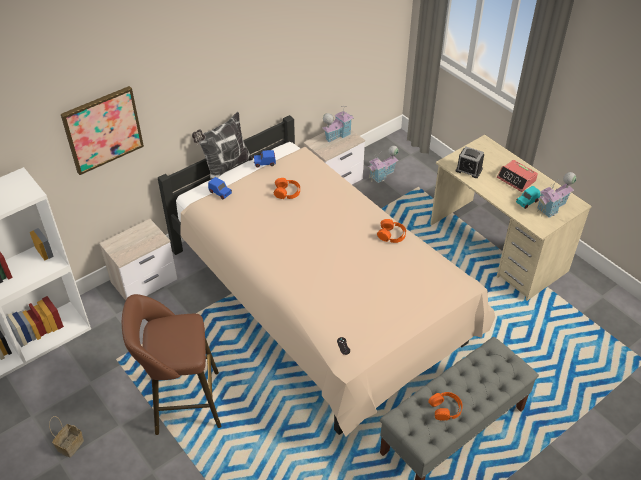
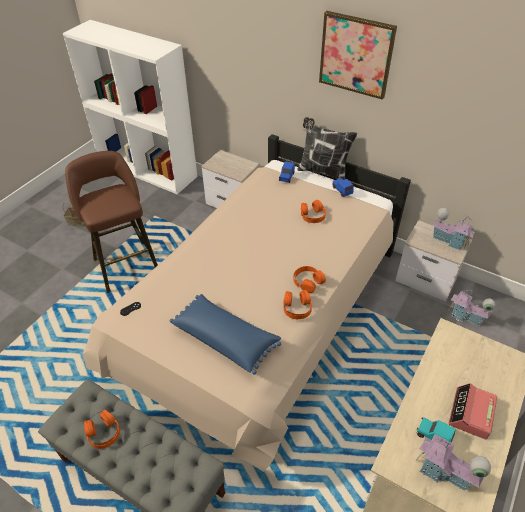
camera: 70 degrees right, 0 degrees up
picture [61,86,144,175] -> picture moved to [319,11,397,100]
alarm clock [456,147,484,178] -> none
none -> blue pillow [170,294,281,374]
none -> orange headphones [293,266,326,293]

